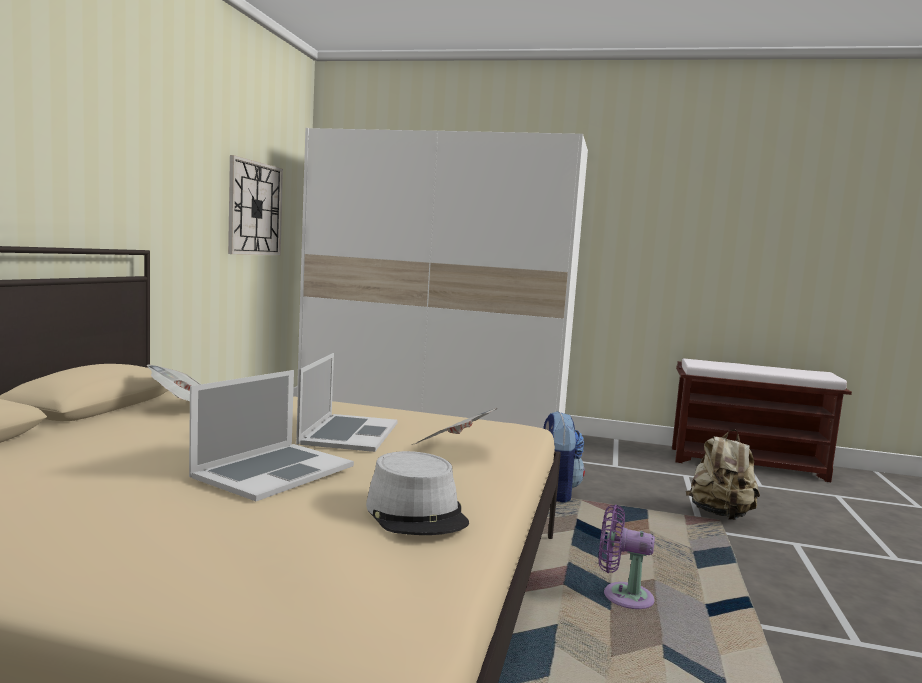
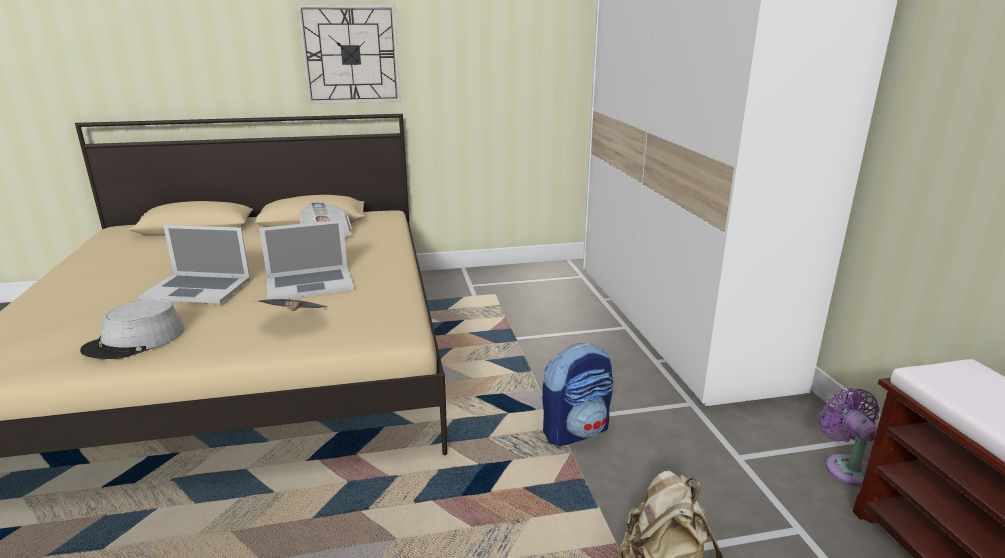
camera: 65 degrees right, 15 degrees up
wall clock [228,155,283,255] -> wall clock moved to [297,4,401,104]
purple fan [599,505,655,609] -> purple fan moved to [819,388,880,486]

